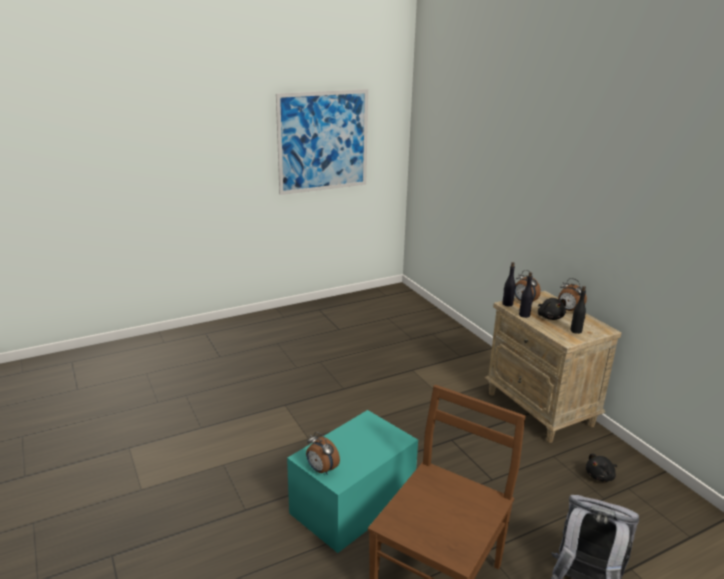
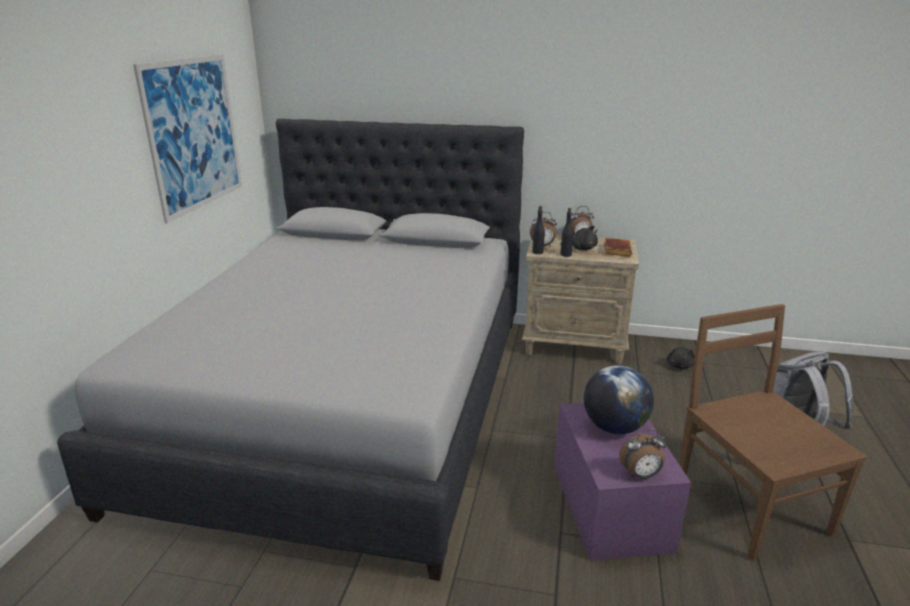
camera: 50 degrees left, 0 degrees up
turquoise storage box [287,410,418,553] -> purple storage box [554,403,691,561]
black bottle [570,286,586,334] -> brown book [604,238,632,257]
none -> grey bed [57,118,524,581]
none -> globe [584,365,654,434]

